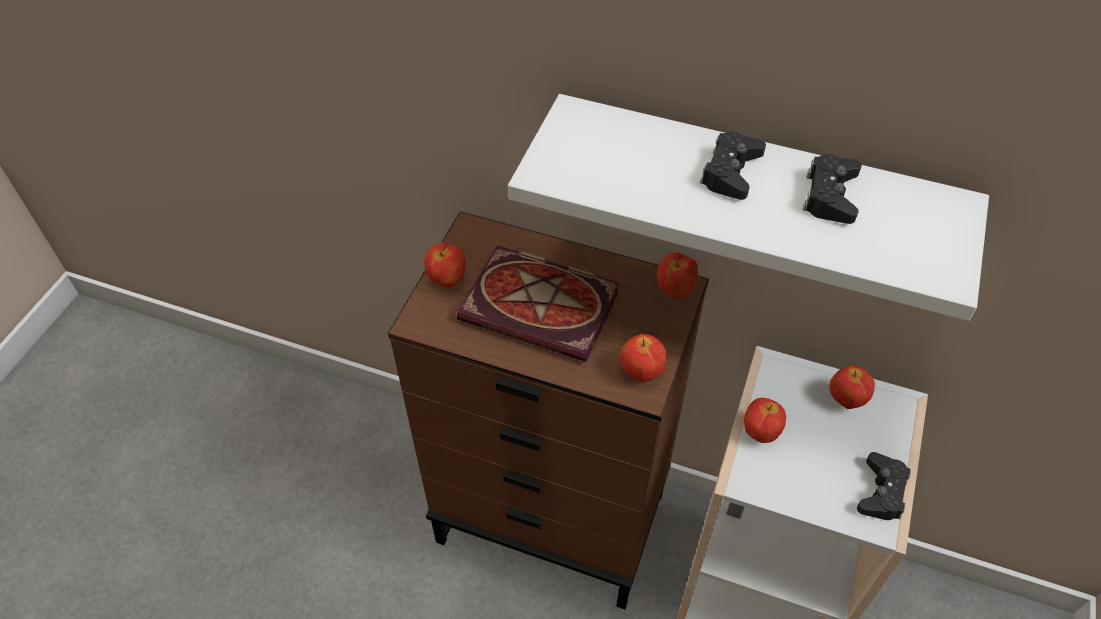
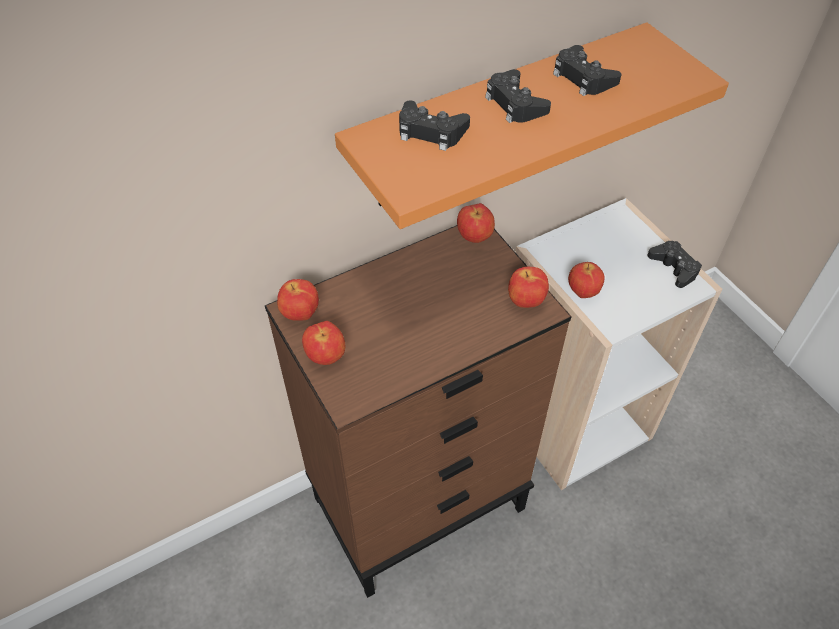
camera: 50 degrees left, 0 degrees up
book [457,245,620,362] -> none
white shelf [508,94,989,321] -> orange shelf [335,22,729,229]
apple [830,366,875,409] -> apple moved to [277,279,319,321]
none -> black game controller [399,100,470,151]

